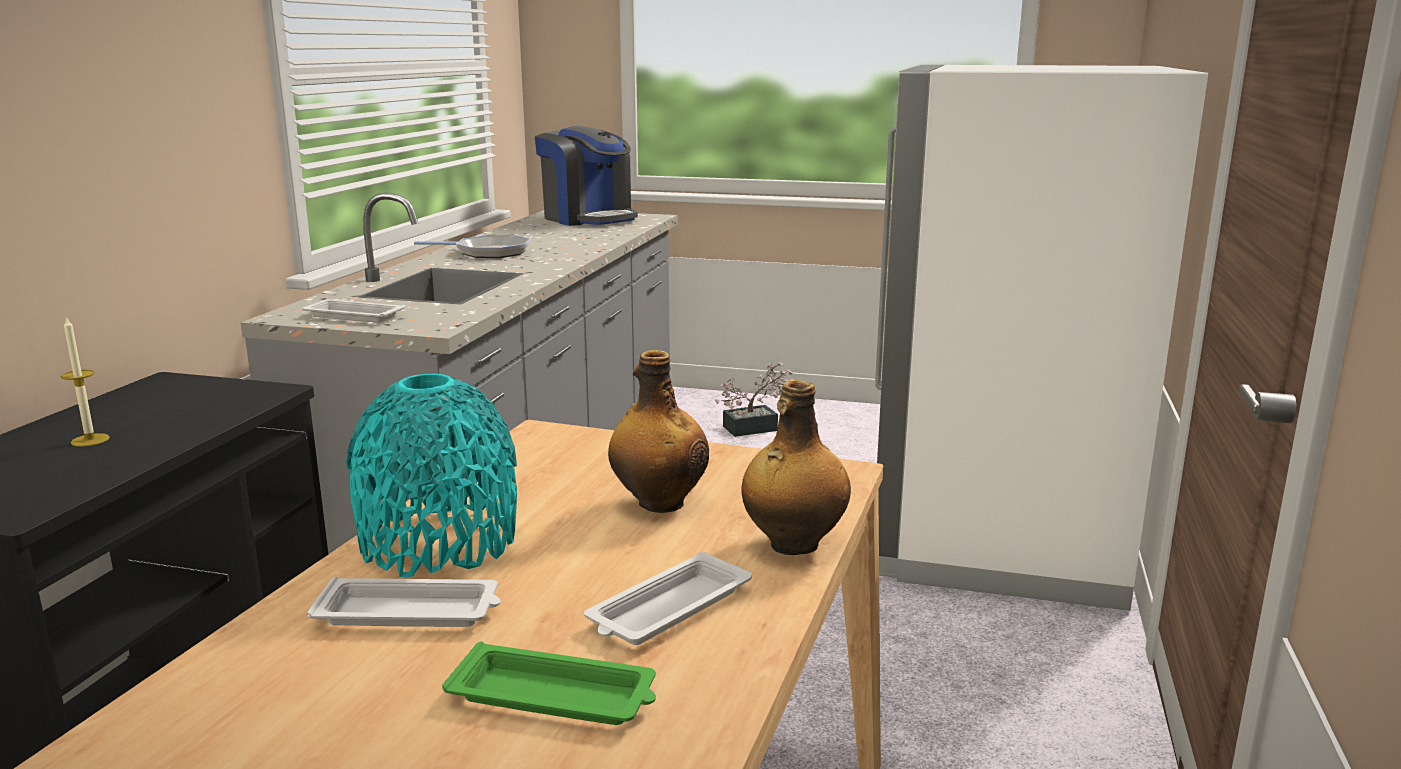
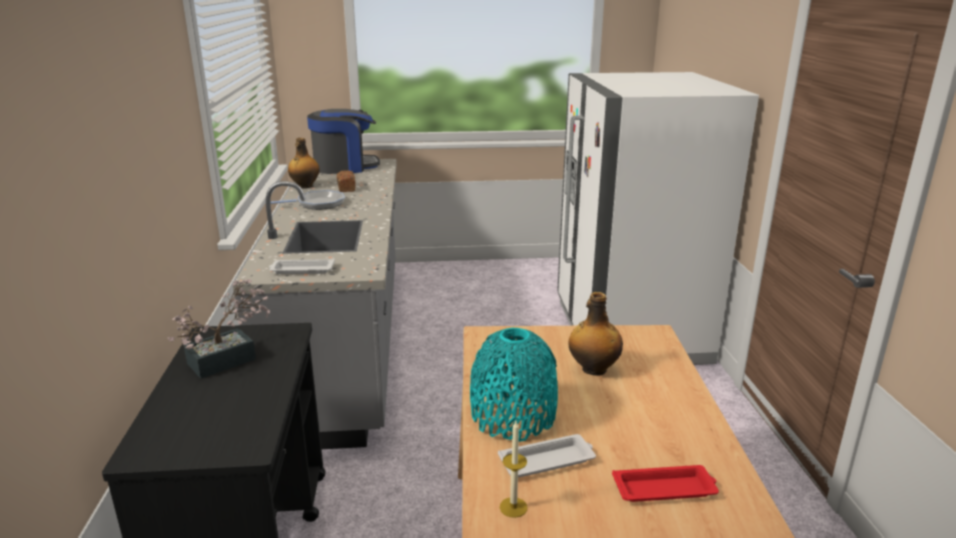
camera: 20 degrees left, 5 degrees up
candle [61,316,110,447] -> candle moved to [500,421,528,518]
green tray [442,641,656,725] -> red tray [612,465,719,502]
coffee machine [535,126,638,226] -> coffee machine turned 45 degrees counterclockwise [307,109,380,174]
white tray [584,552,752,645] -> none
potted plant [715,362,794,437] -> potted plant moved to [168,279,270,379]
bottle [741,380,851,555] -> bottle moved to [288,138,320,189]
none -> bread [336,171,355,192]

